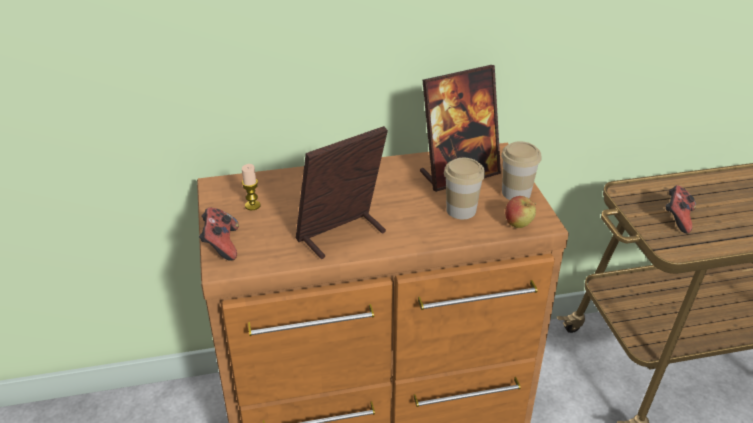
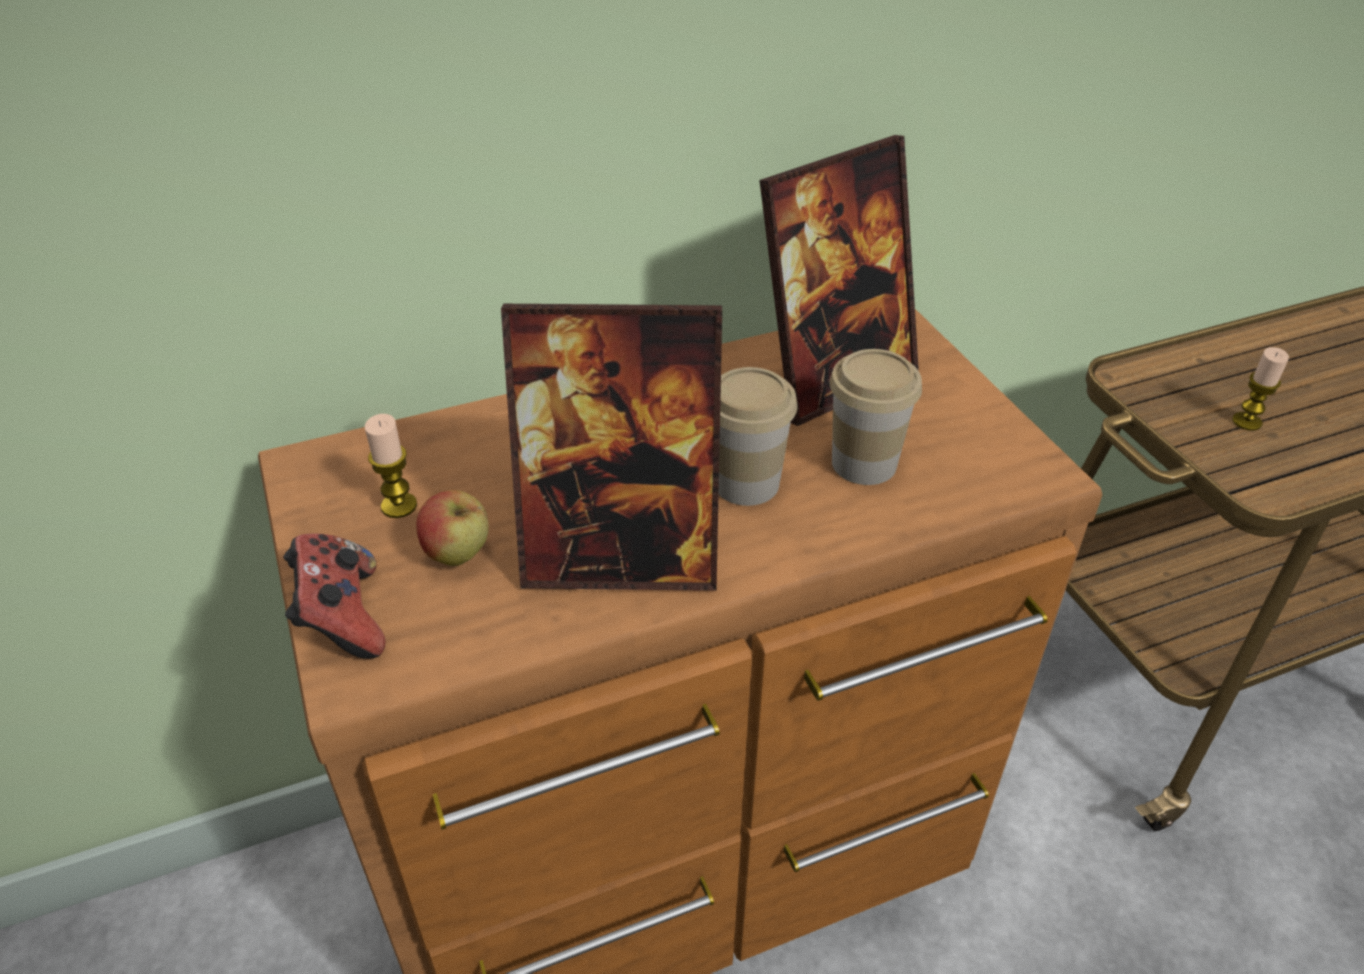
camera: 10 degrees left, 5 degrees up
picture frame [296,126,388,259] -> picture frame turned 135 degrees counterclockwise [501,304,722,591]
cup [501,141,542,200] -> cup moved to [719,367,798,506]
apple [505,196,536,228] -> apple moved to [416,490,489,566]
game controller [665,185,696,233] -> candle [1232,347,1289,431]

